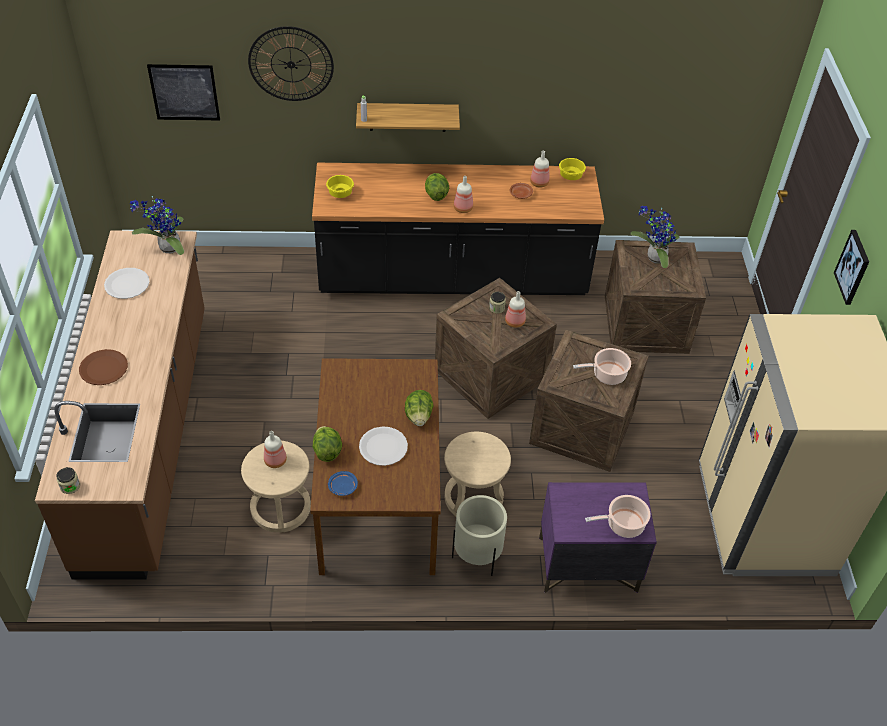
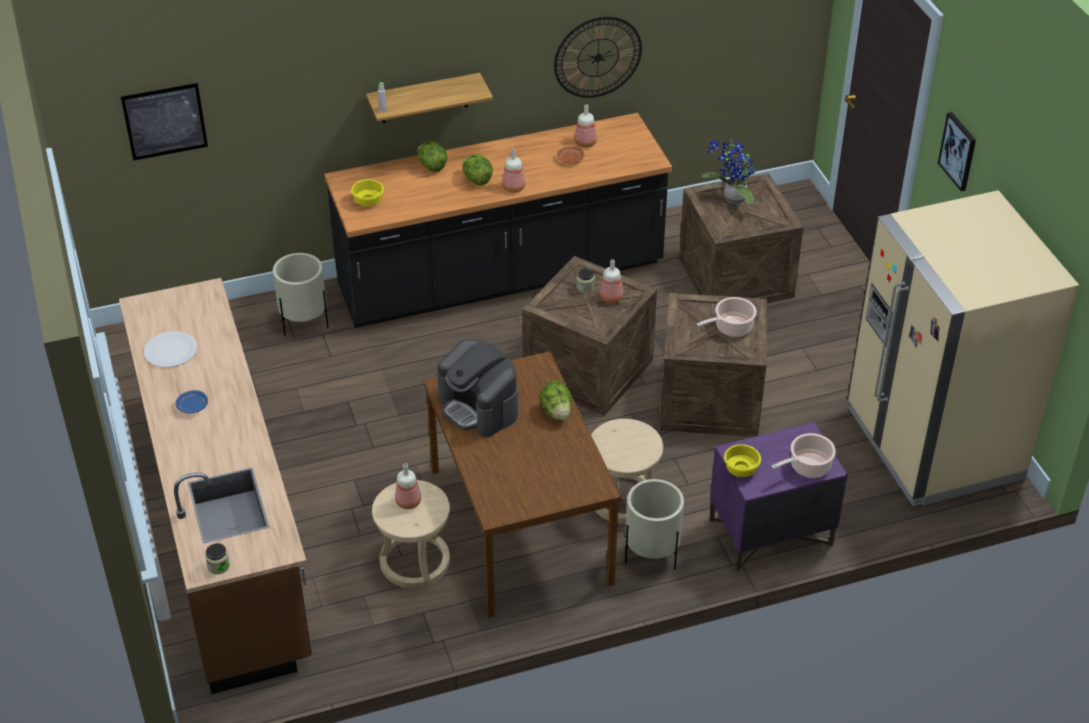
camera: 15 degrees left, 5 degrees down
brown plate [79,349,128,385] -> none
potted plant [130,196,184,255] -> none
wall clock [248,26,334,101] -> wall clock moved to [554,17,642,98]
lettuce [313,426,342,462] -> lettuce moved to [417,141,447,172]
blue plate [328,471,358,496] -> blue plate moved to [176,390,208,414]
white plate [359,426,408,466] -> none
yellow bowl [559,158,586,180] -> yellow bowl moved to [724,444,761,477]
none -> beige planter [273,253,329,336]
none -> coffee machine [437,339,518,437]

